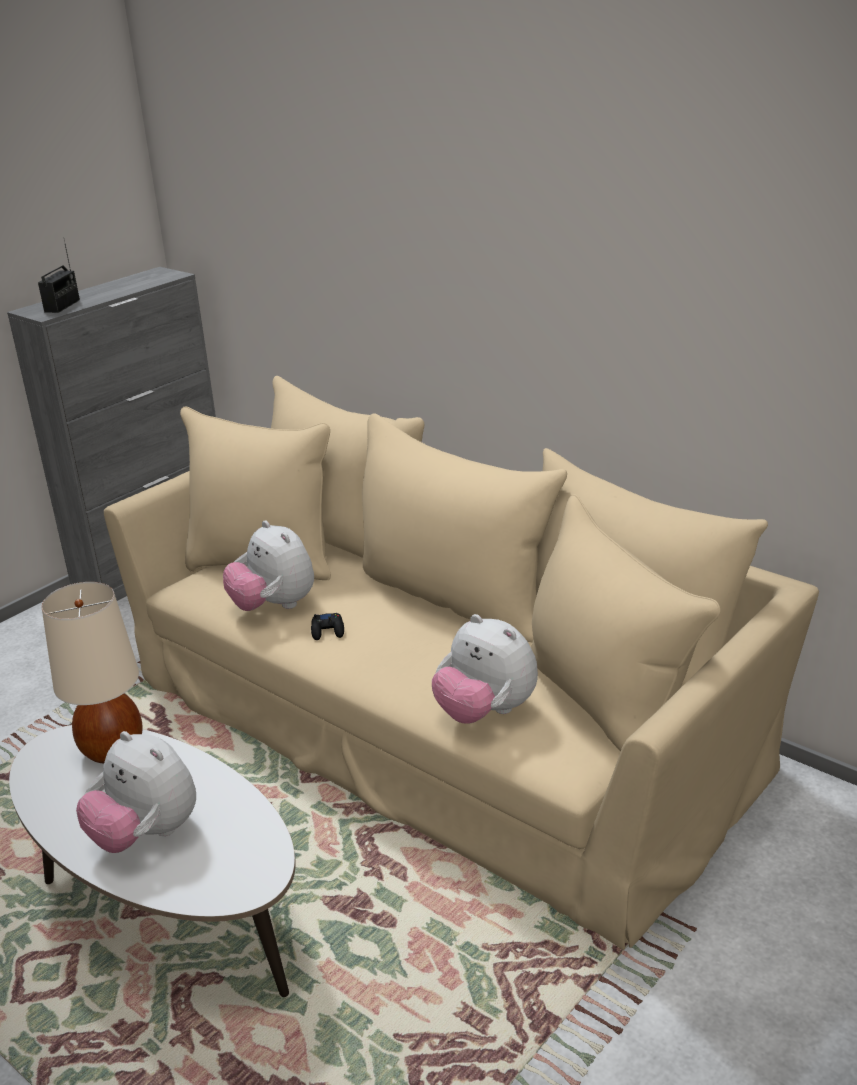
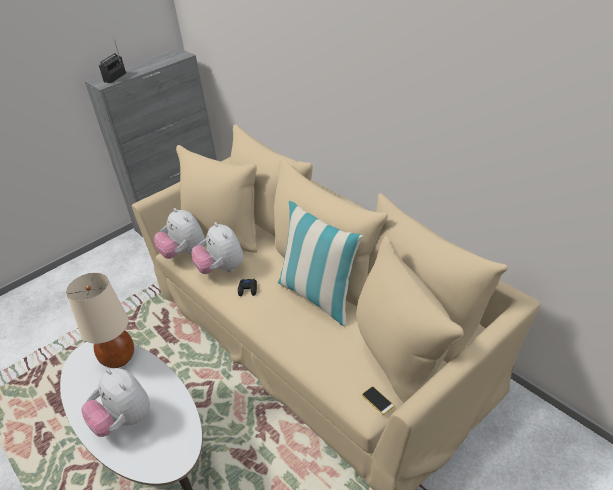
camera: 10 degrees right, 10 degrees up
plush toy [432,614,538,724] -> plush toy moved to [154,208,205,259]
none -> pillow [278,201,363,326]
none -> phone [362,387,394,415]

